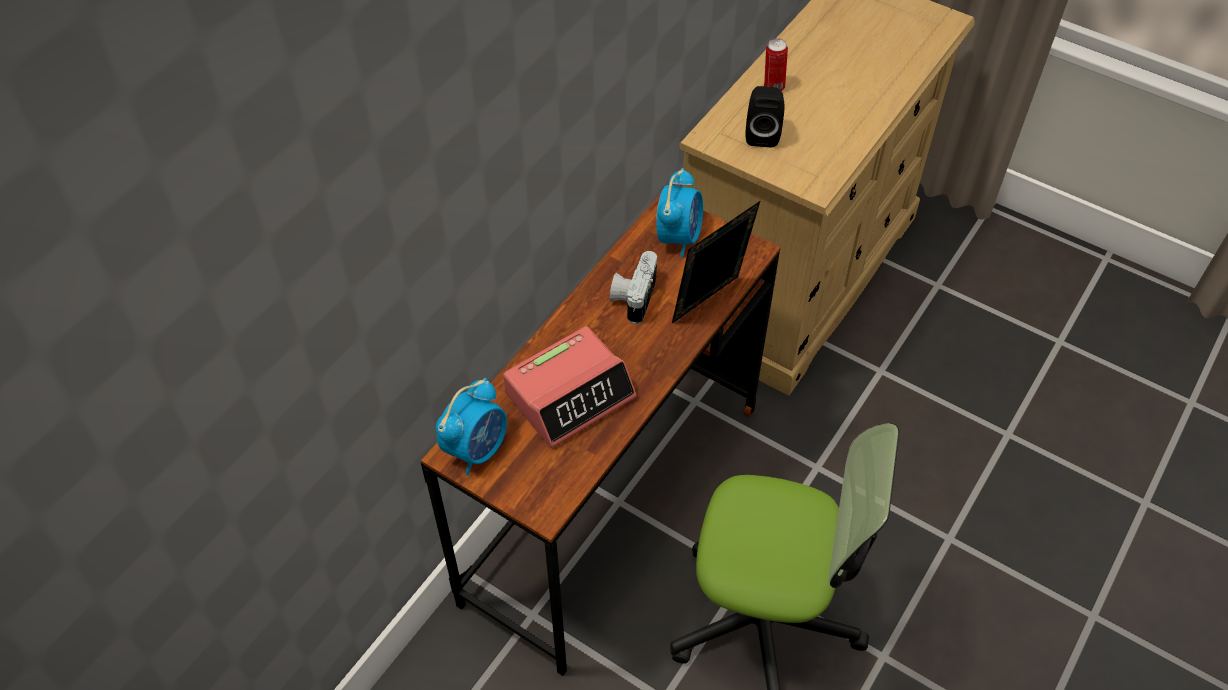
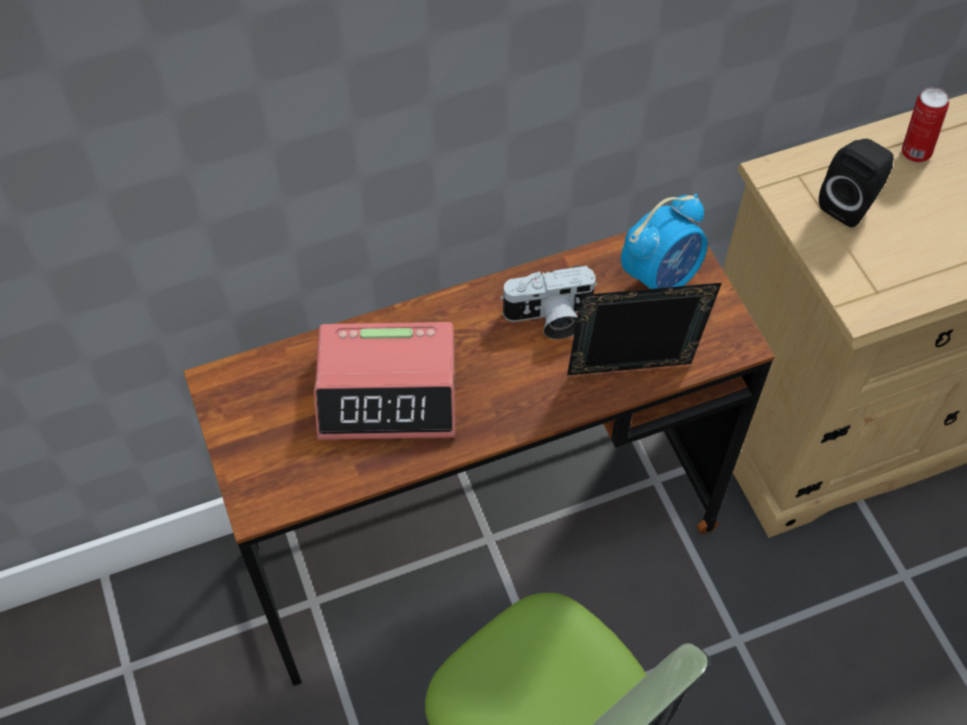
camera: 35 degrees right, 5 degrees up
alarm clock [436,378,507,475] -> none
camera [609,251,657,324] -> camera turned 150 degrees counterclockwise [500,265,598,339]

